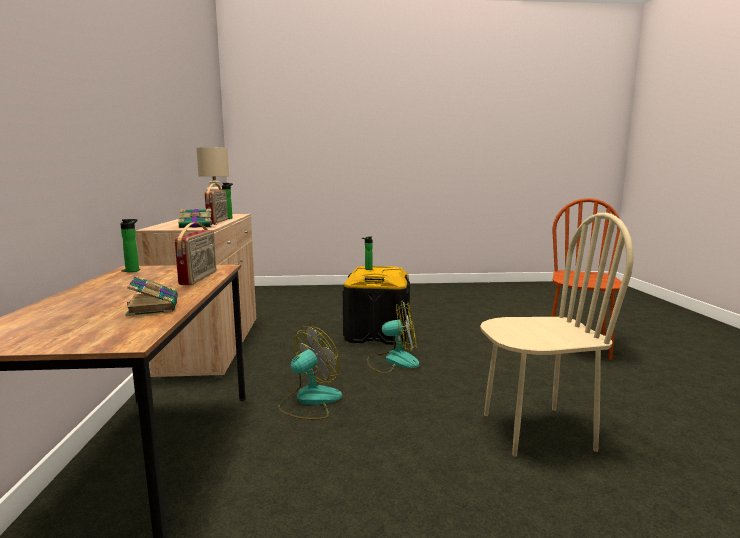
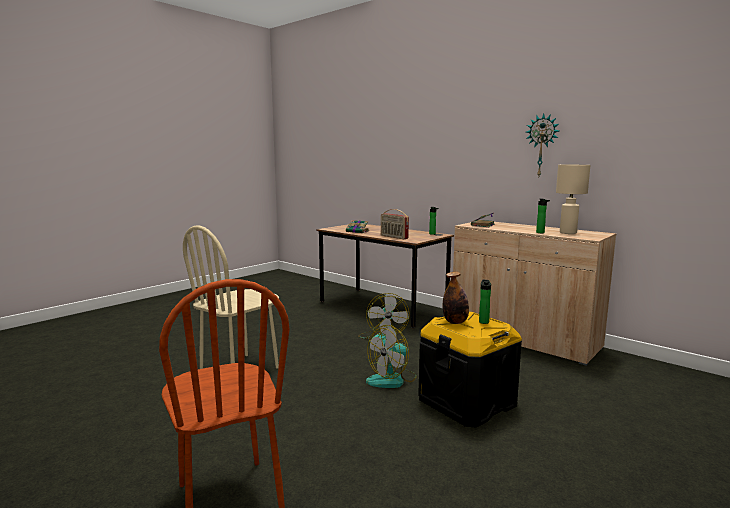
camera: 135 degrees right, 0 degrees up
radio [205,183,228,224] -> none
none -> bottle [443,271,469,324]
none -> wall clock [526,114,559,176]

